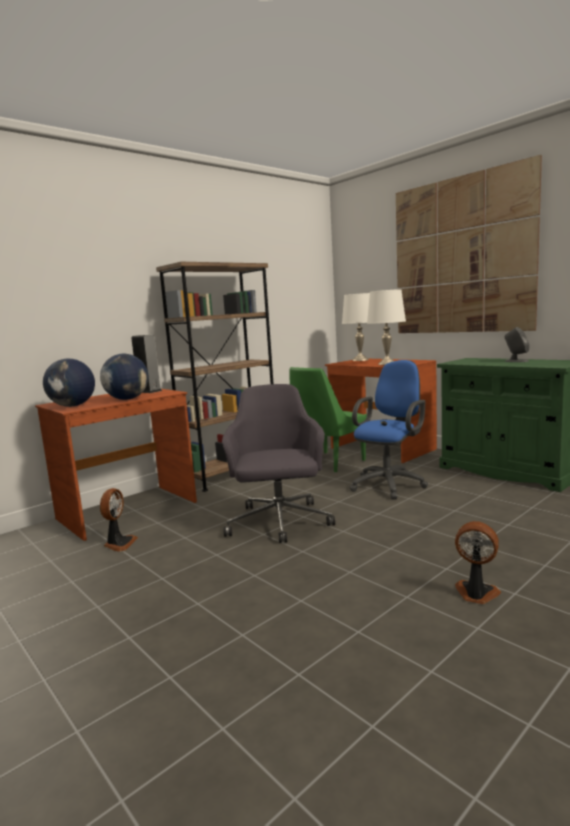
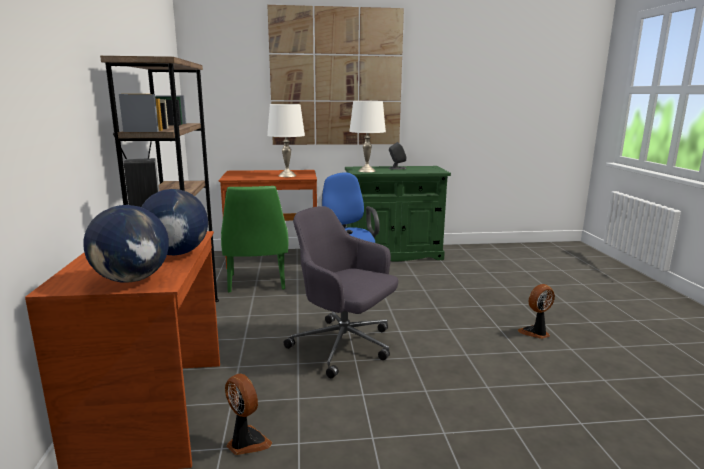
camera: 55 degrees left, 5 degrees up
white table lamp [342,293,370,361] -> white table lamp moved to [349,101,386,172]

